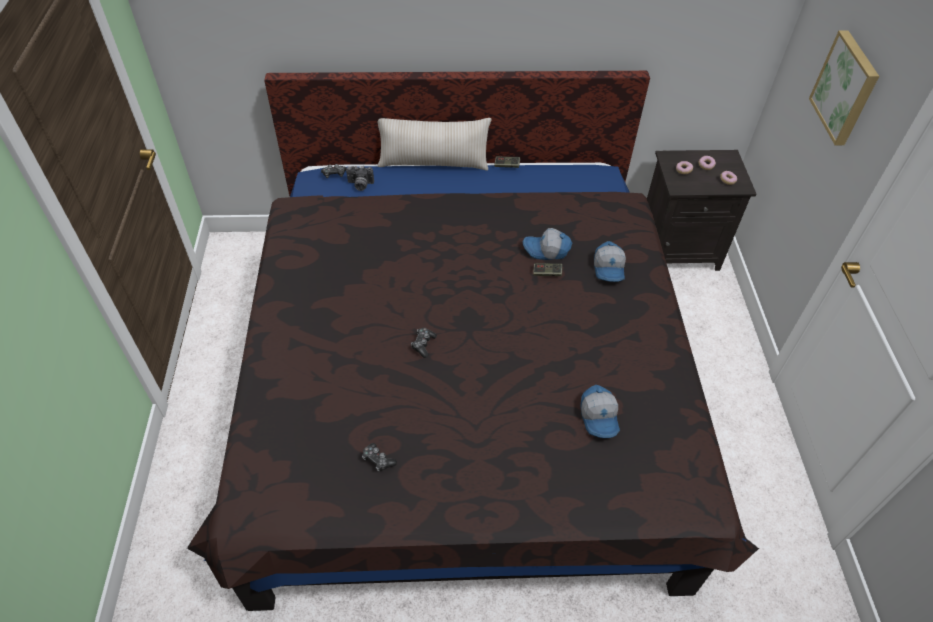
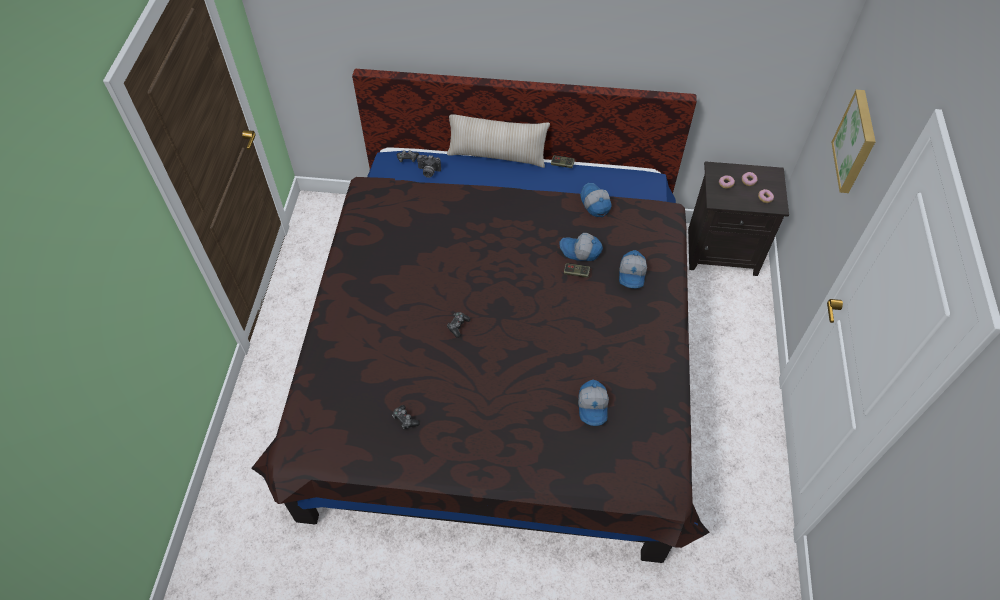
camera: 10 degrees right, 5 degrees up
none -> cap [580,183,612,217]

